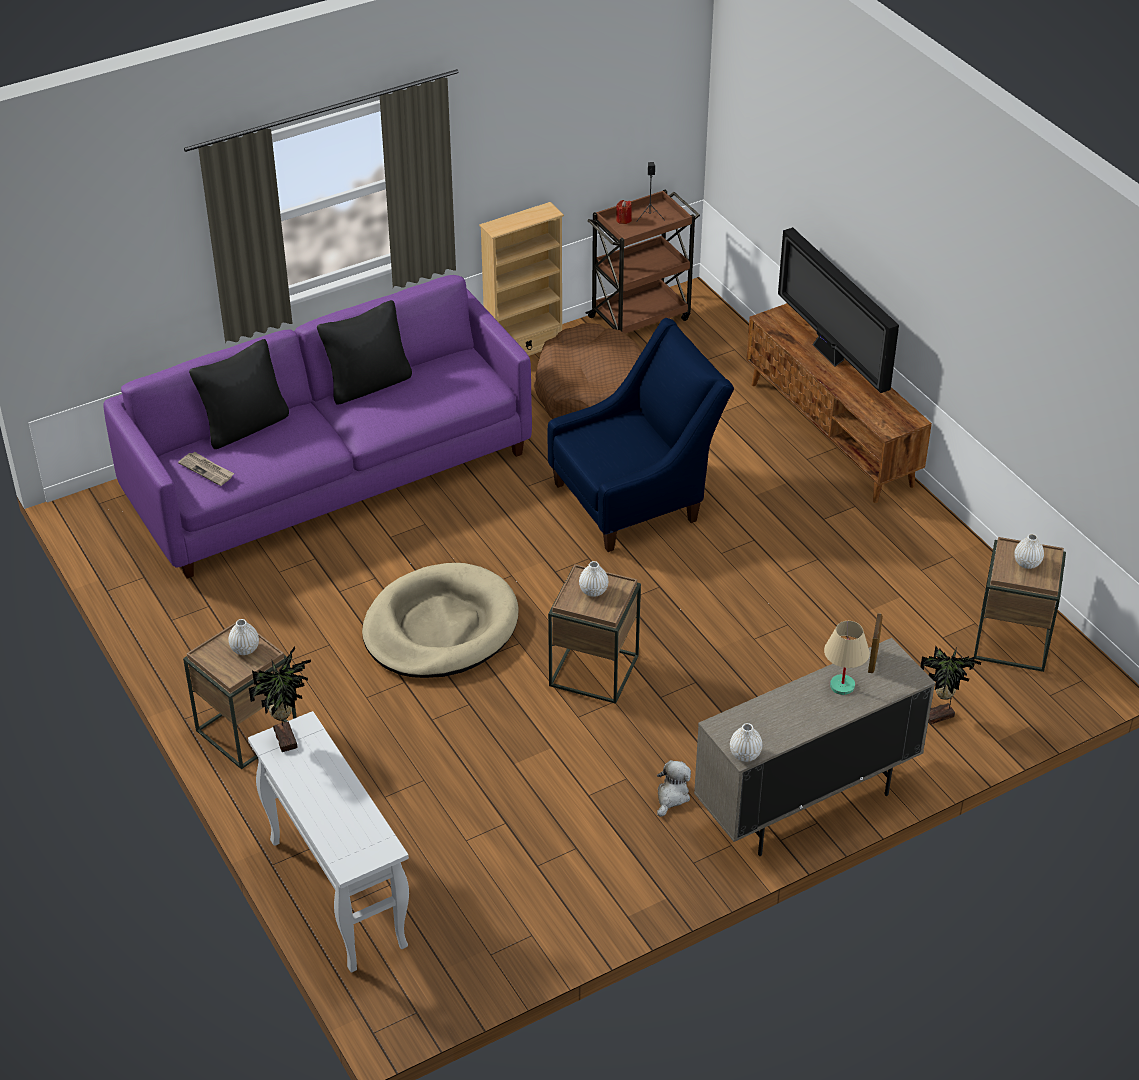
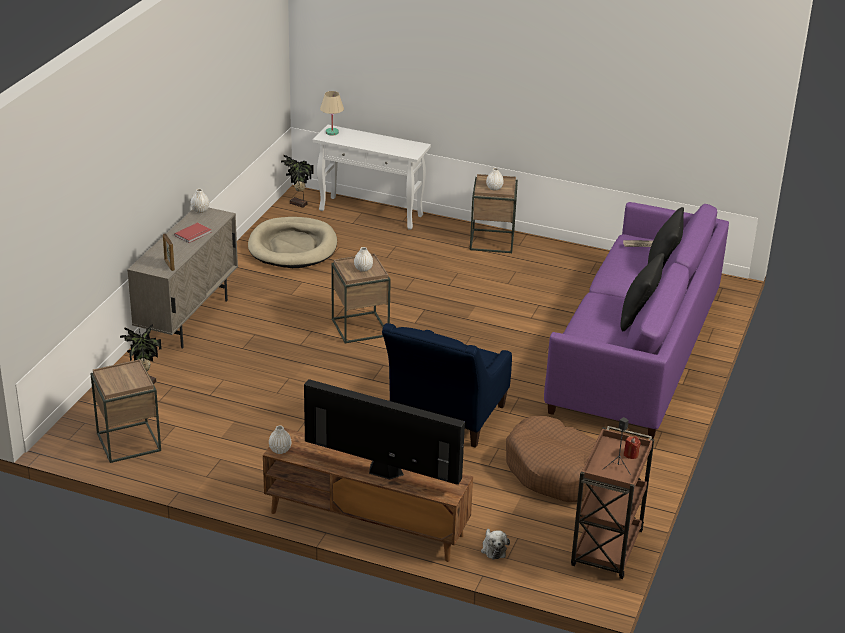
camera: 140 degrees right, 10 degrees down
potted plant [249,646,311,752] -> potted plant moved to [281,155,314,208]
beige dog bed [362,563,519,678] -> beige dog bed moved to [248,217,337,268]
beige bookcase [479,202,564,356] -> none
plush toy [657,760,691,817] -> plush toy moved to [481,529,510,560]
beige table lamp [824,621,870,695] -> beige table lamp moved to [320,91,344,135]
white vase [1014,534,1044,569] -> white vase moved to [269,426,291,454]
none -> red book [174,223,212,243]

